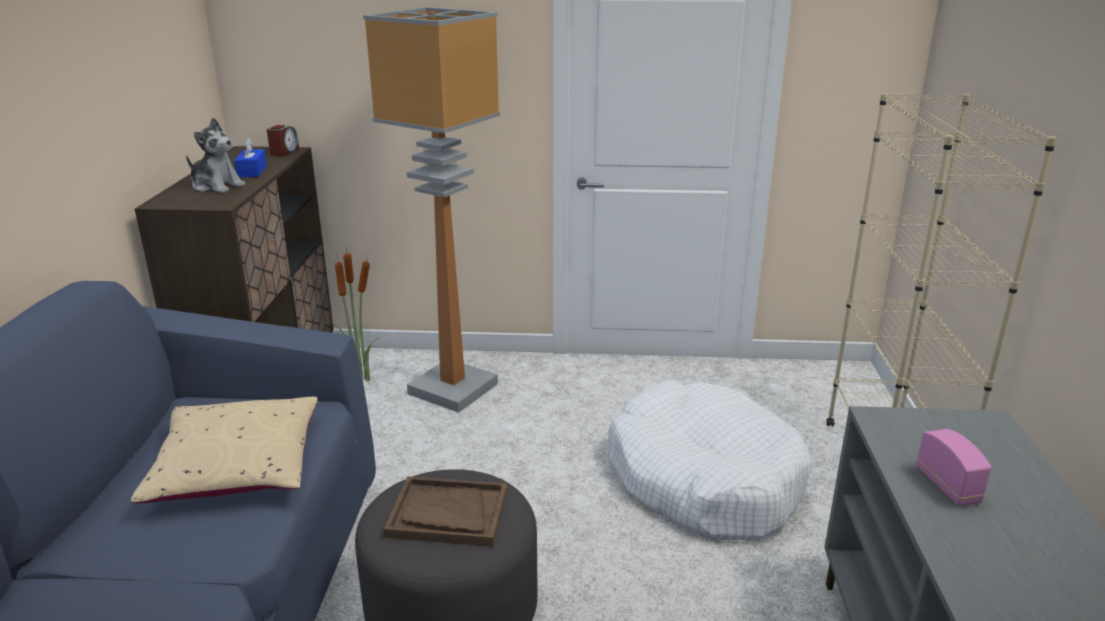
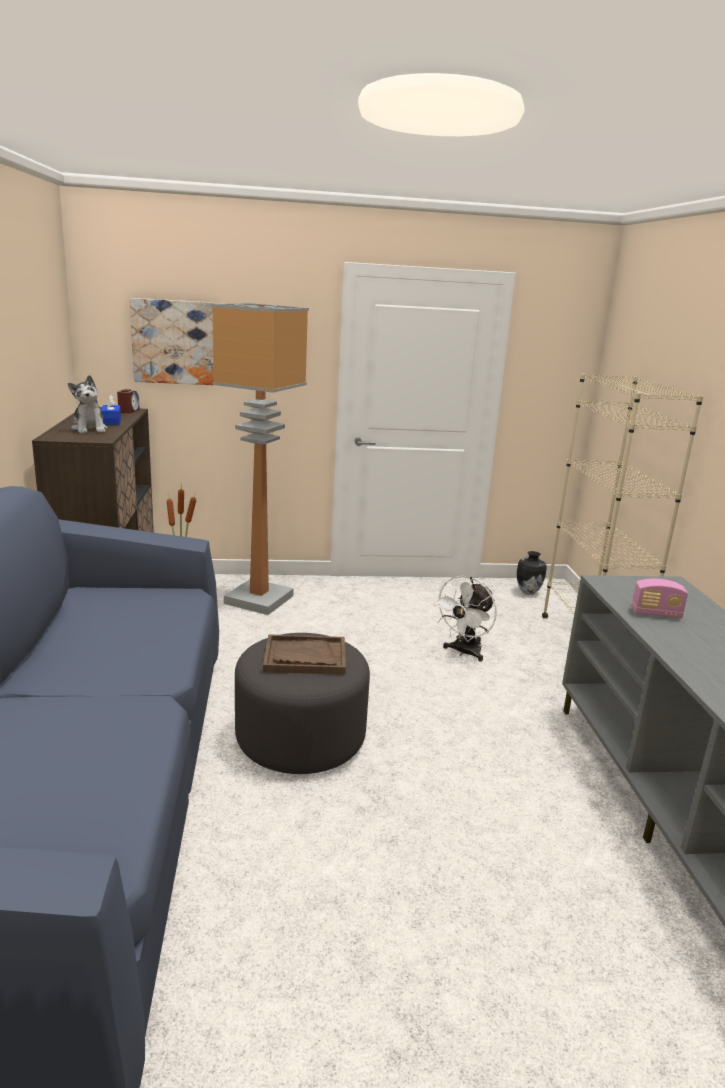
camera: 10 degrees left, 5 degrees down
beige pillow [131,397,317,503] -> none
plush toy [186,117,246,193] -> plush toy turned 45 degrees clockwise [68,375,107,433]
white dog bed [608,381,812,540] -> white fan [432,576,497,662]
radio [916,429,991,506] -> radio turned 120 degrees clockwise [632,579,688,618]
none -> picture [130,298,214,385]
none -> vase [517,551,547,595]

